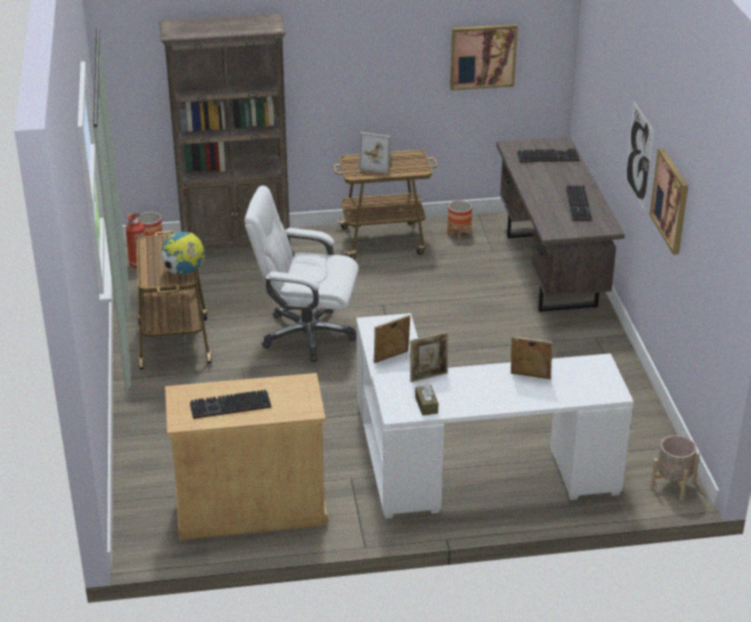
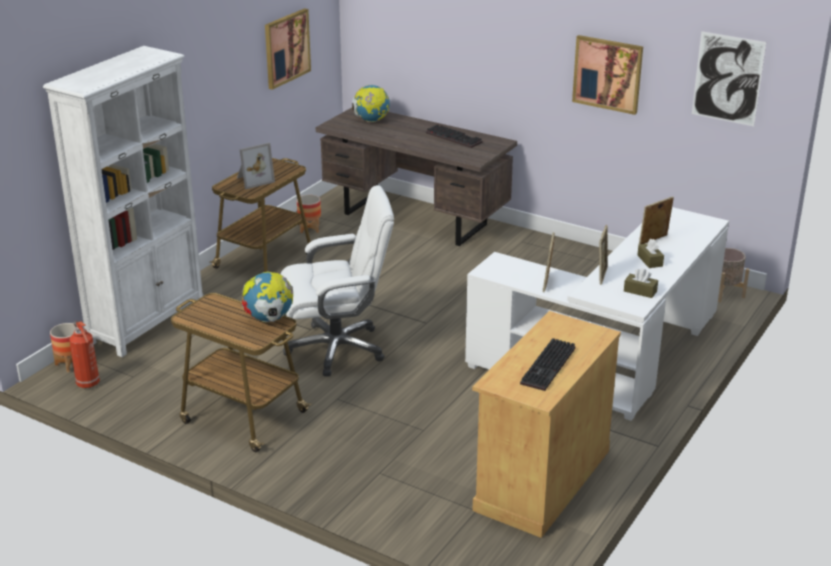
camera: 50 degrees left, 5 degrees down
brown bookcase [160,14,290,250] -> white bookcase [43,46,203,357]
white office chair [244,185,359,362] -> white office chair turned 150 degrees counterclockwise [280,185,394,377]
keyboard [517,148,579,162] -> globe [352,85,390,122]
picture [625,102,654,211] -> picture moved to [692,31,766,126]
none -> brown tissue box [638,239,664,268]

